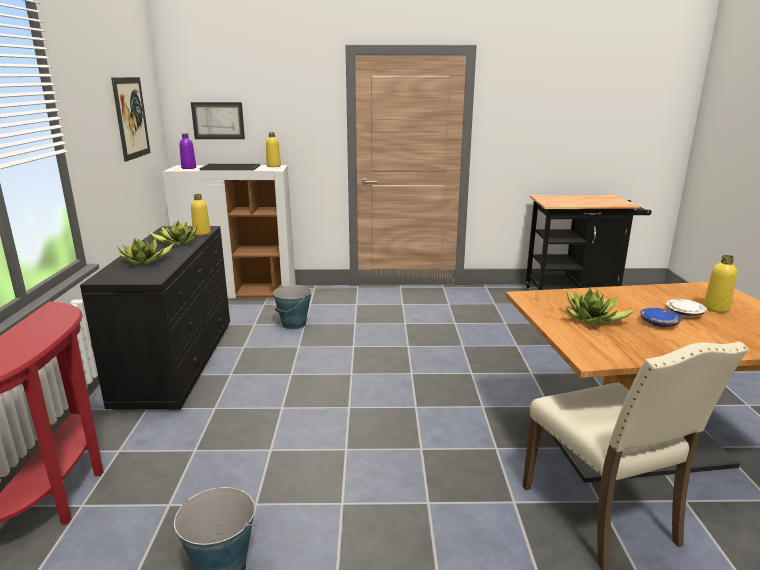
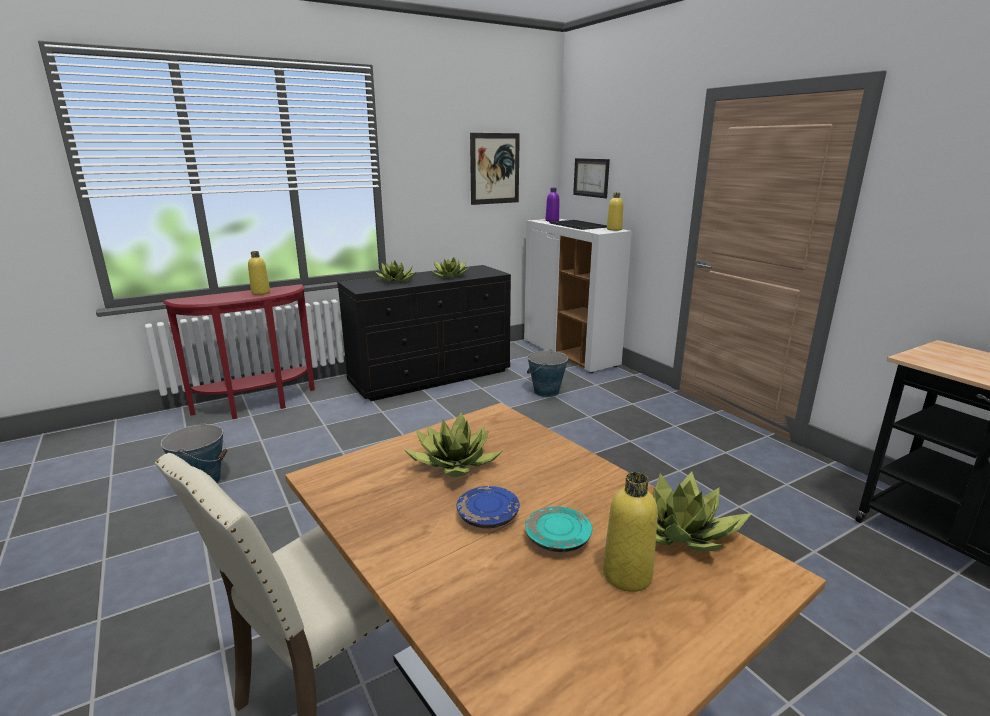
camera: 60 degrees right, 0 degrees up
yellow bottle [191,194,211,235] -> yellow bottle moved to [248,251,270,295]
white plate [666,299,707,317] -> turquoise plate [525,506,592,552]
none -> potted plant [653,471,752,551]

